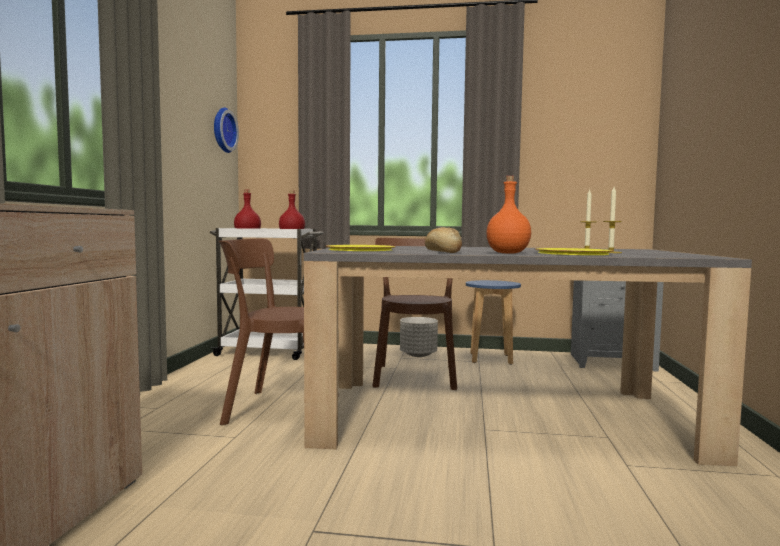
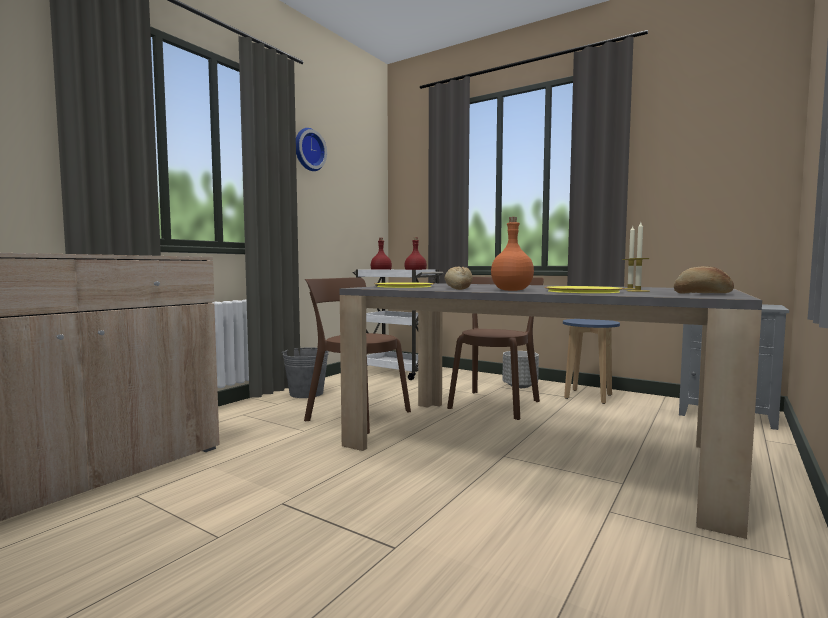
camera: 25 degrees right, 0 degrees up
wall clock [214,107,239,153] -> wall clock moved to [296,128,327,171]
none -> grey bucket [282,348,329,398]
none -> bread [674,266,734,294]

